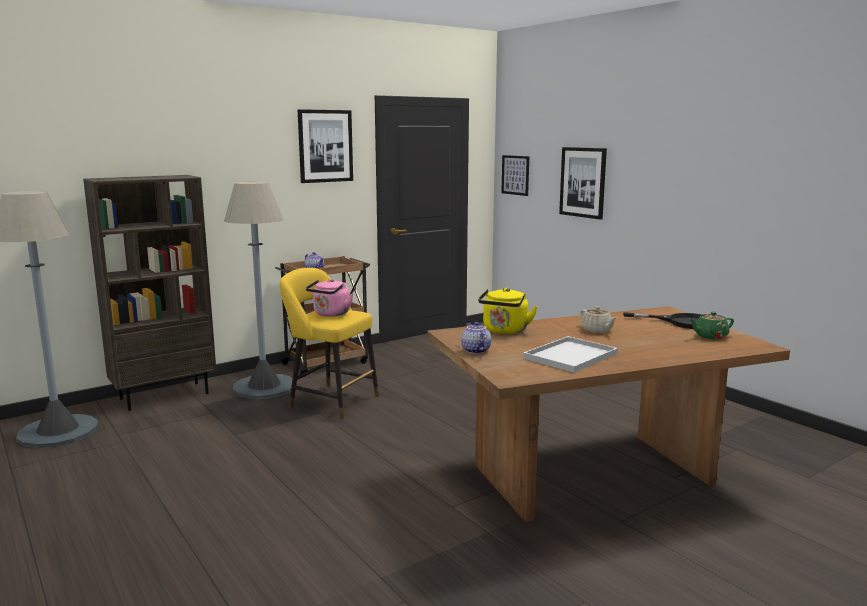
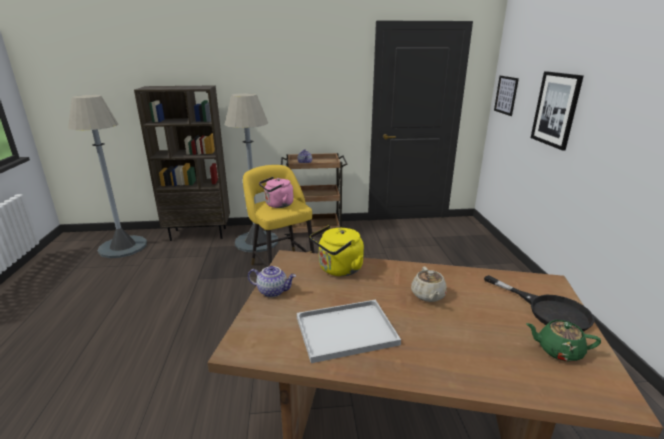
camera: 30 degrees right, 10 degrees up
picture [298,109,353,183] -> none
teapot [461,322,492,354] -> teapot turned 90 degrees clockwise [248,266,296,297]

